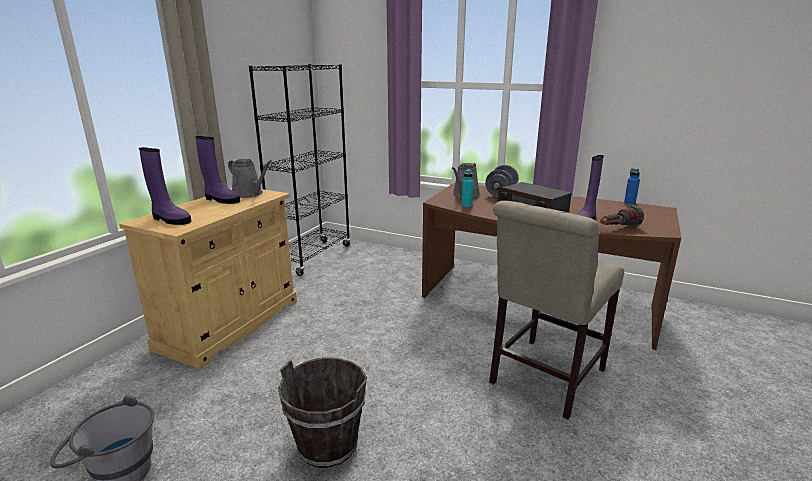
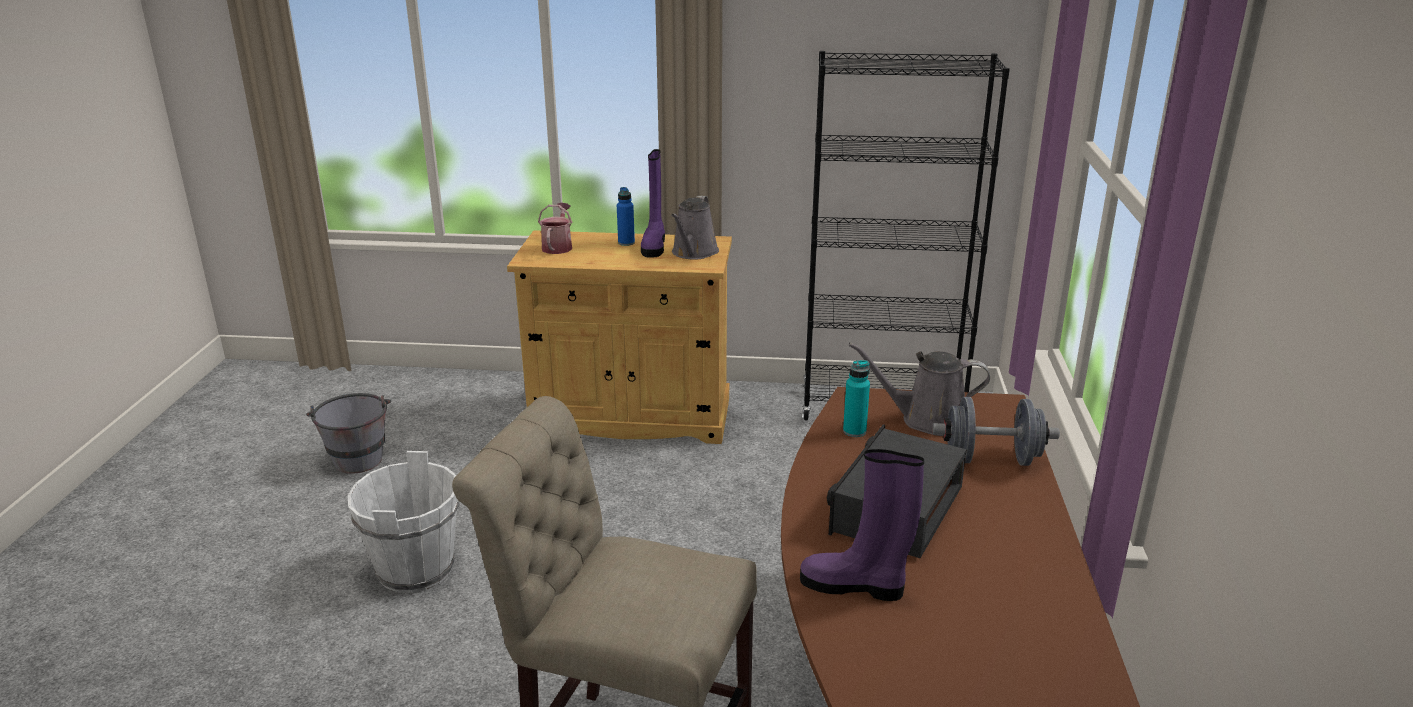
camera: 70 degrees right, 5 degrees up
purple boot [139,147,192,225] -> watering can [538,203,572,254]
brown bucket [278,357,367,468] -> white bucket [348,451,460,593]
flashlight [600,206,644,226] -> none
blue bottle [624,168,640,206] -> blue bottle moved to [617,187,635,246]

